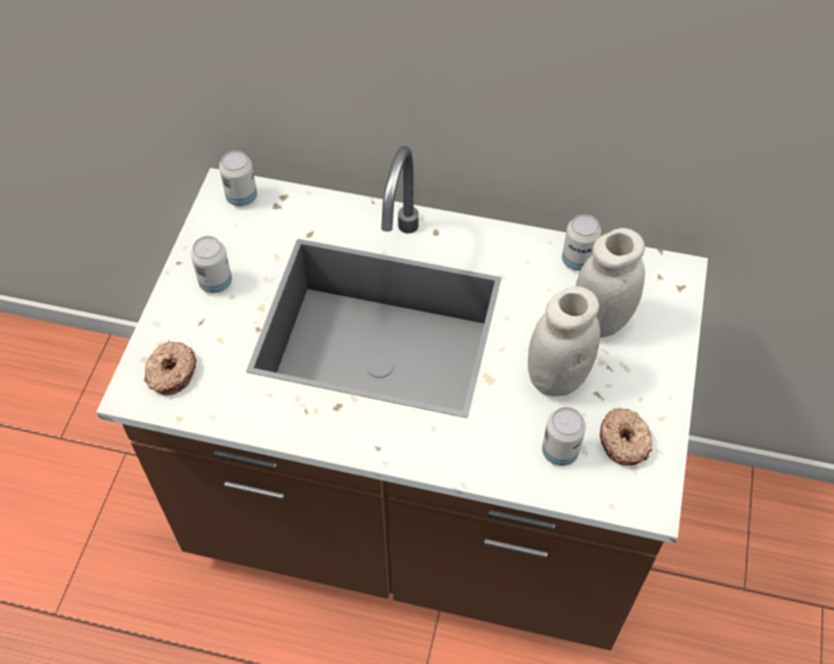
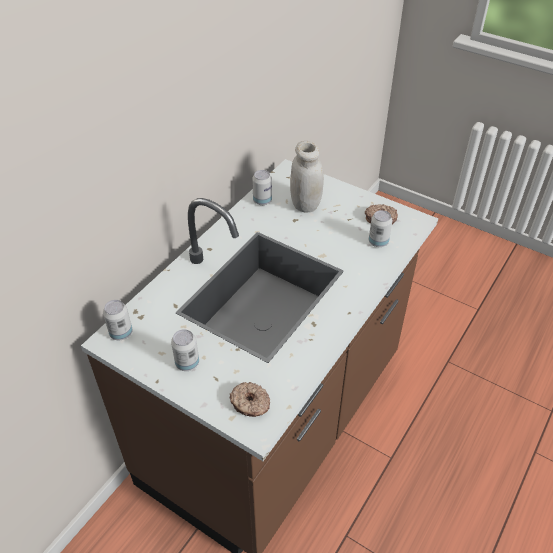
camera: 70 degrees left, 10 degrees down
white jar [528,286,600,397] -> none

